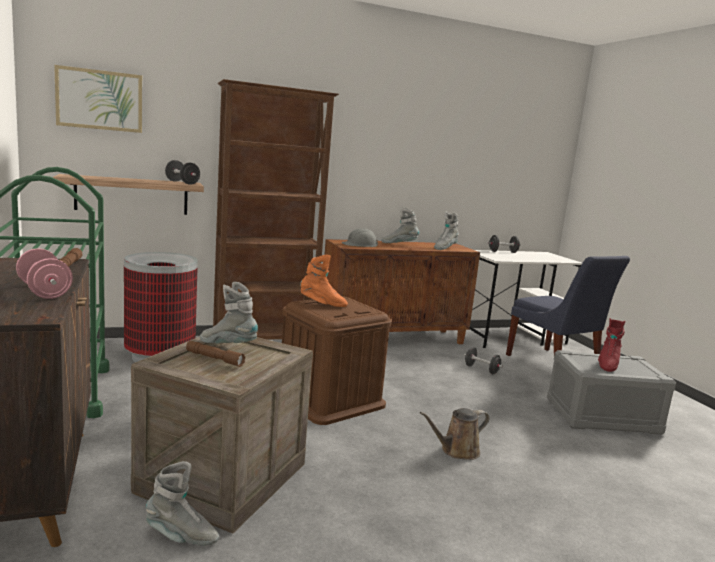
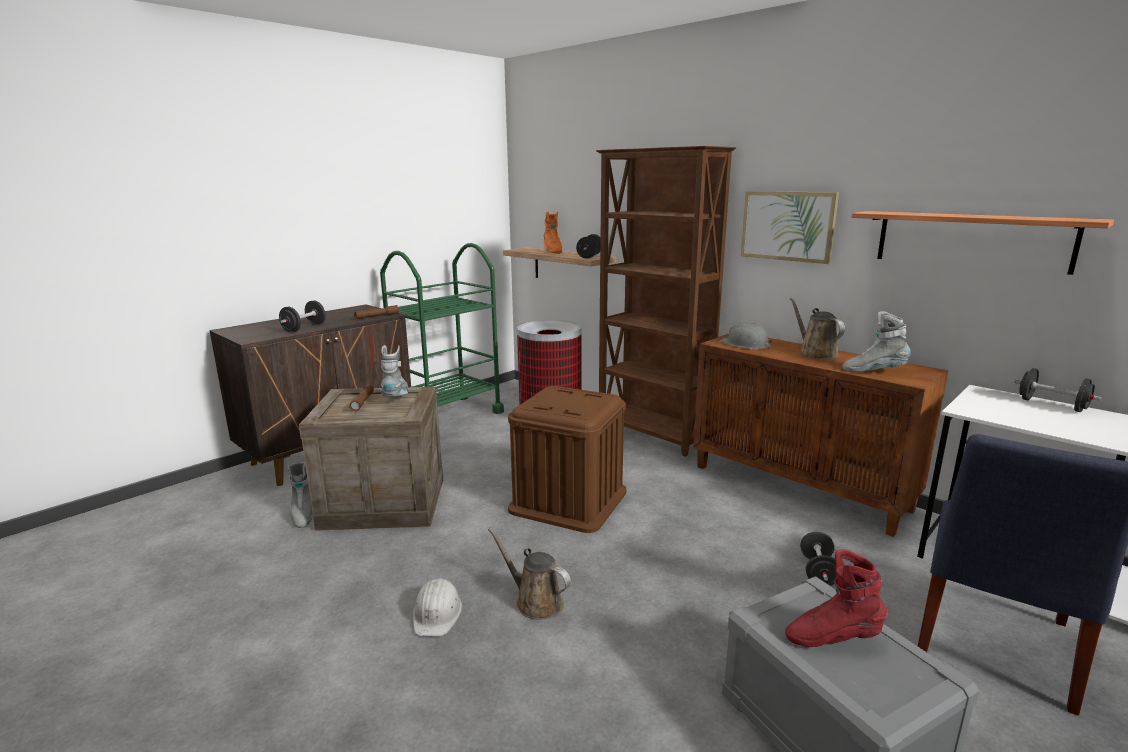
camera: 65 degrees right, 5 degrees up
pink dumbbell [16,248,73,299] -> black dumbbell [279,300,326,333]
picture [54,65,142,133] -> picture moved to [741,191,839,264]
orange boot [300,255,348,307] -> orange boot moved to [543,211,563,254]
grey boot [381,207,419,243] -> brown watering can [790,297,845,359]
none -> white hard hat [413,578,462,637]
none -> shelf [851,211,1114,275]

